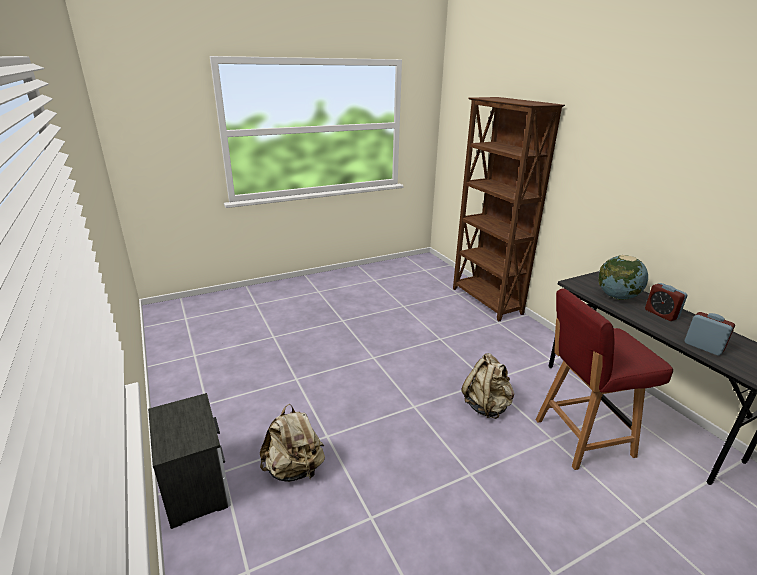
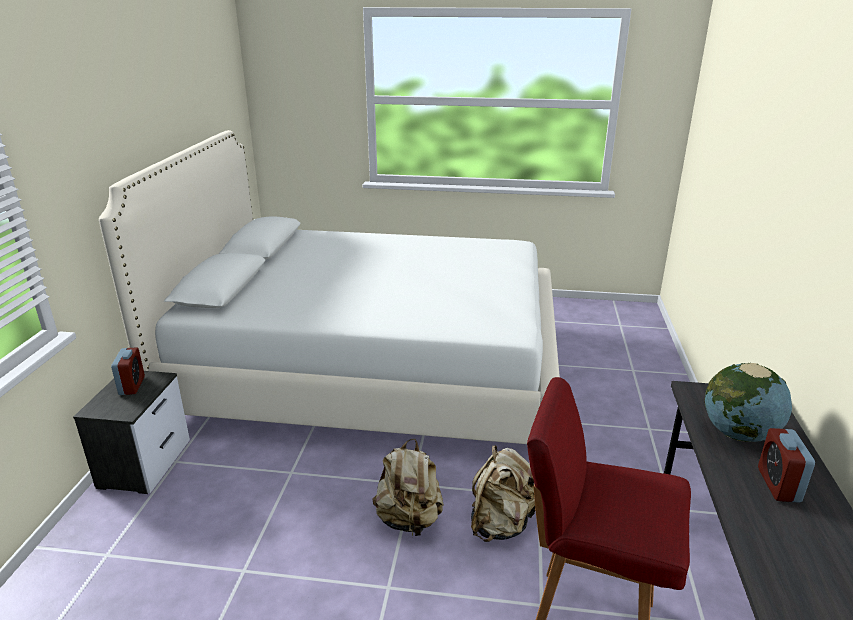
camera: 35 degrees right, 0 degrees up
beige backpack [260,404,325,482] -> beige backpack moved to [372,439,444,536]
brown bookcase [453,97,565,321] -> none
alarm clock [684,312,735,355] -> alarm clock moved to [111,347,145,395]
none -> white bed [99,130,560,444]

